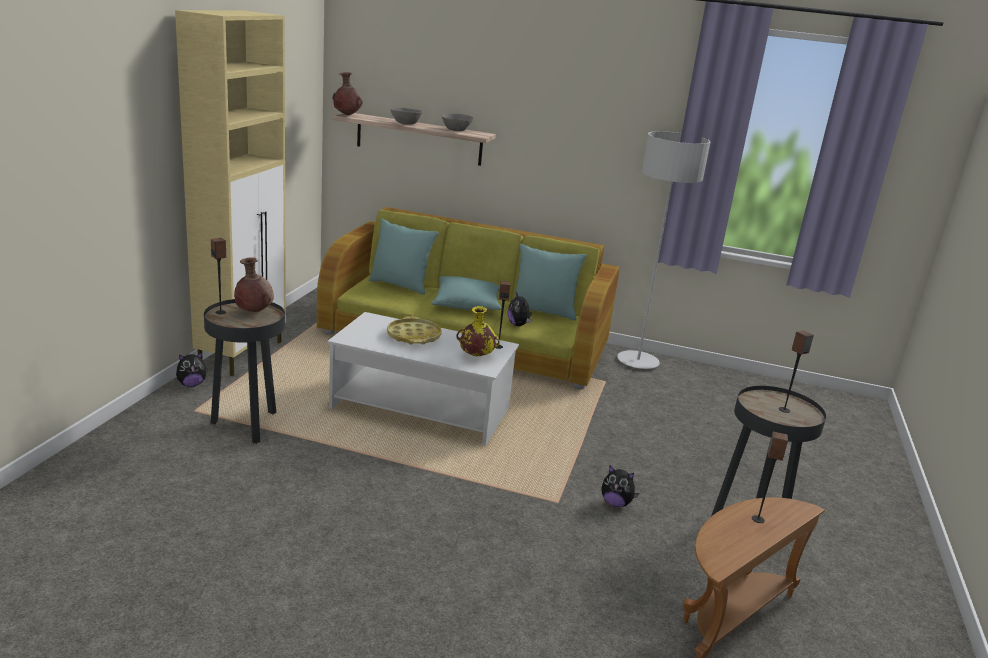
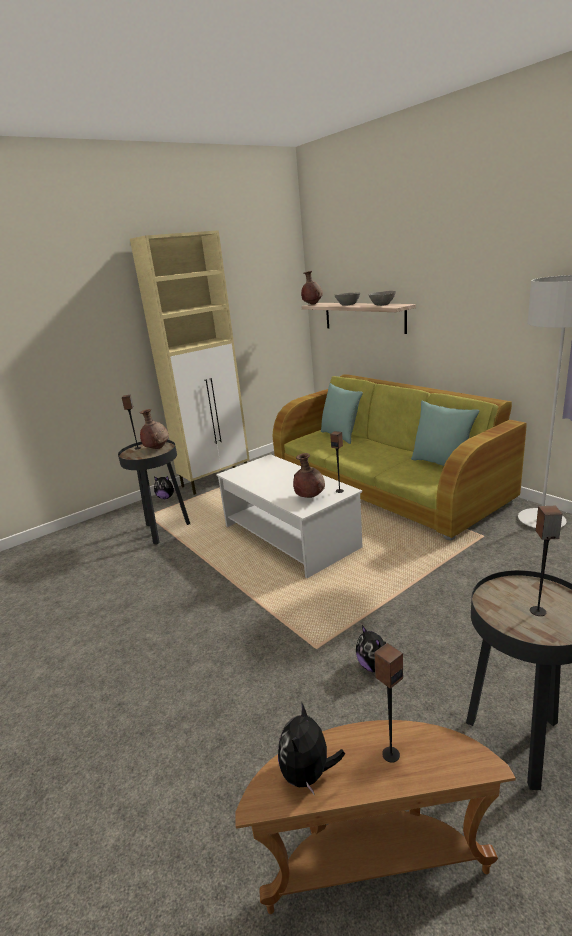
camera: 40 degrees right, 0 degrees up
yellow tray [387,316,442,344] -> none
turquoise pillow [431,276,501,310] -> none
yellow vase [456,306,500,356] -> brown vase [293,453,325,498]
plush toy [507,292,532,326] -> plush toy moved to [278,703,345,795]

